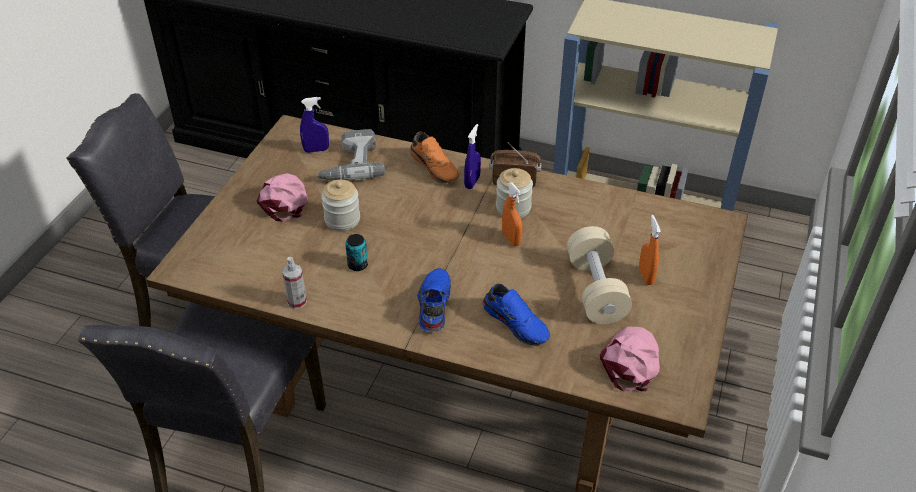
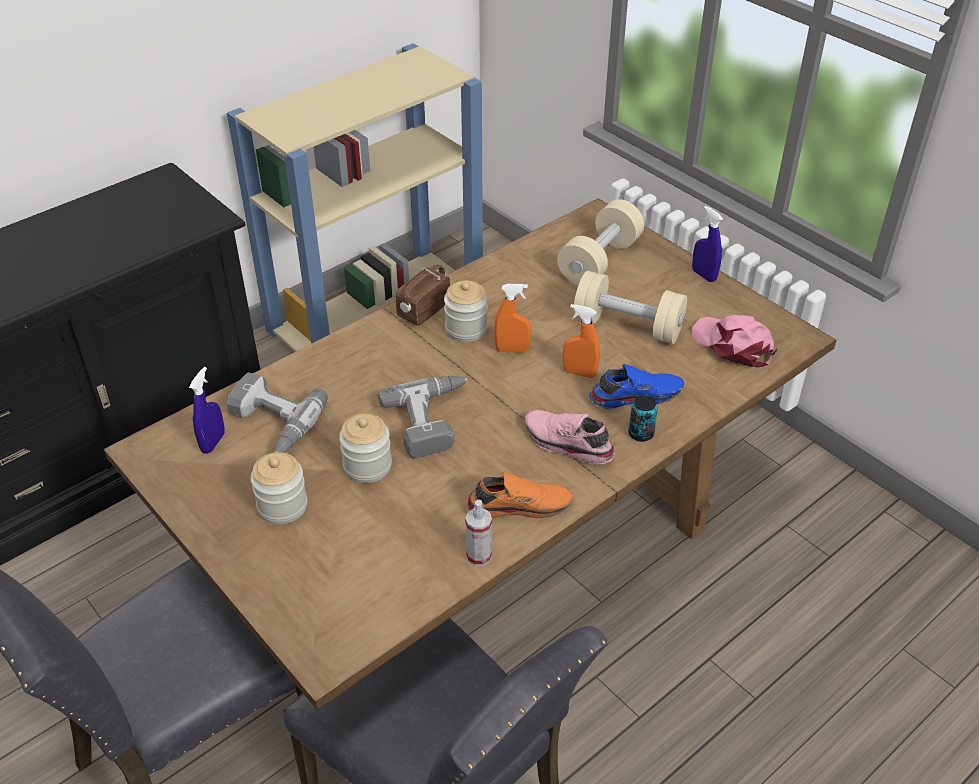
camera: 60 degrees left, 0 degrees up
pink cap [257,173,308,222] -> jar [251,452,308,524]
can [345,234,368,271] -> can moved to [629,395,658,442]
orange shoe [410,132,459,183] -> orange shoe moved to [466,471,573,518]
blue shoe [418,268,451,332] -> pink shoe [525,410,615,464]
blue spray bottle [464,124,481,189] -> blue spray bottle moved to [692,206,723,282]
orange spray bottle [639,215,661,285] -> orange spray bottle moved to [563,304,600,378]
none -> power drill [378,376,467,459]
none -> beige dumbbell [557,199,644,285]

